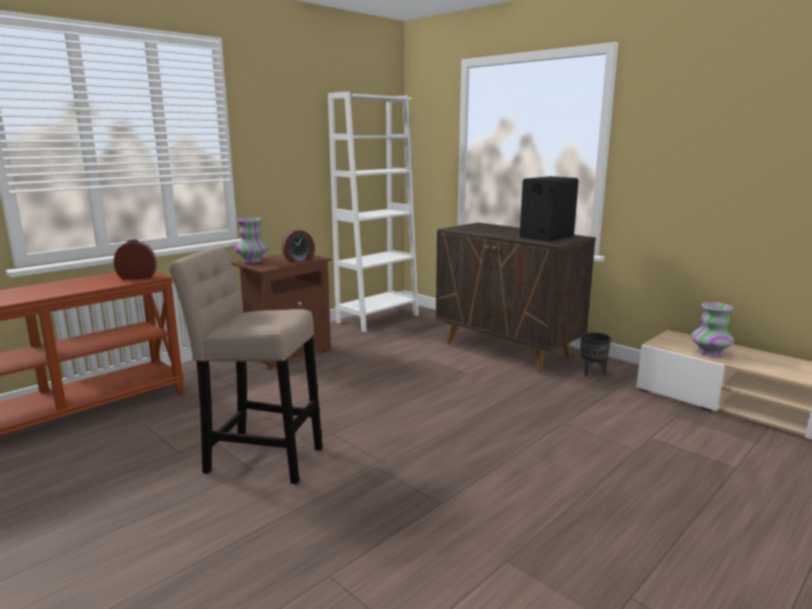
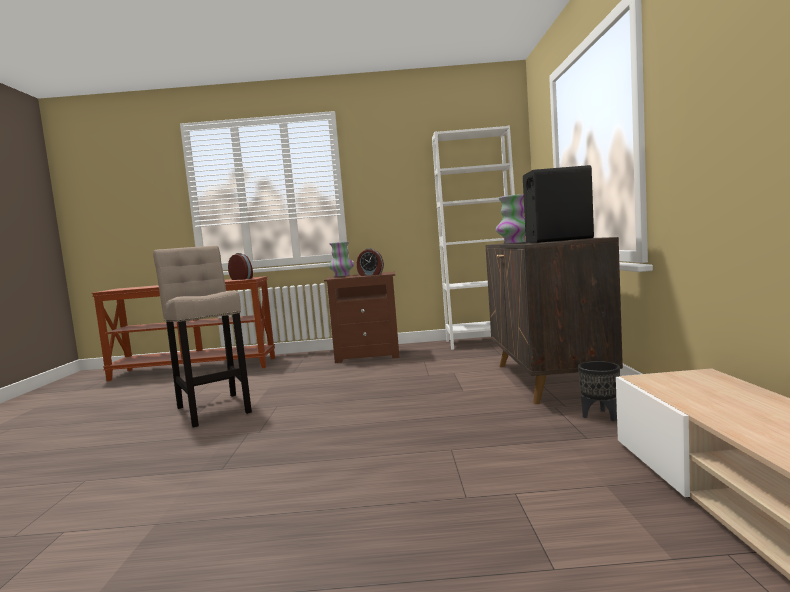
camera: 45 degrees right, 10 degrees down
vase [691,302,734,357] -> vase moved to [496,194,526,244]

